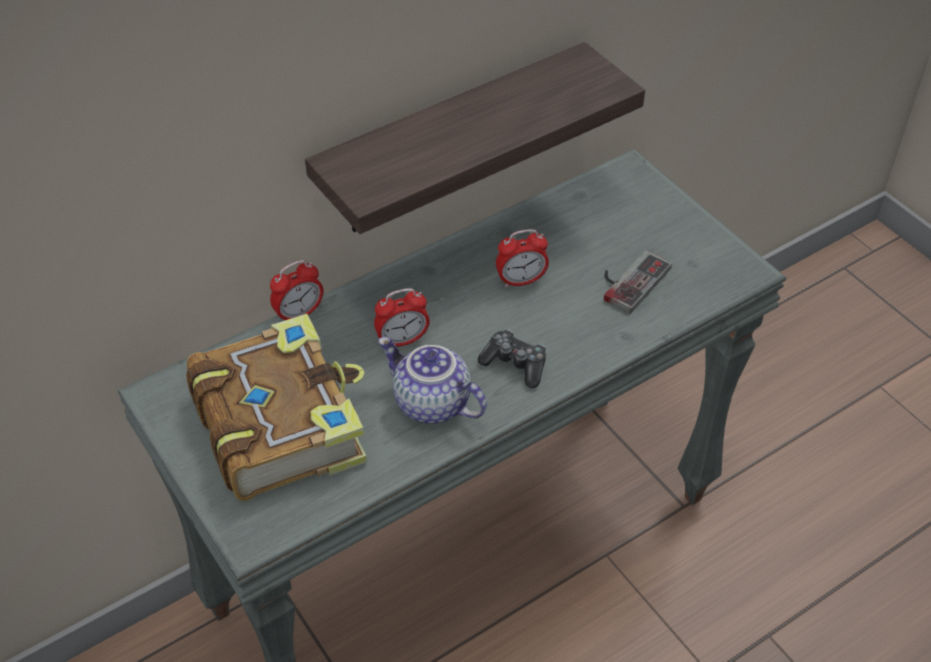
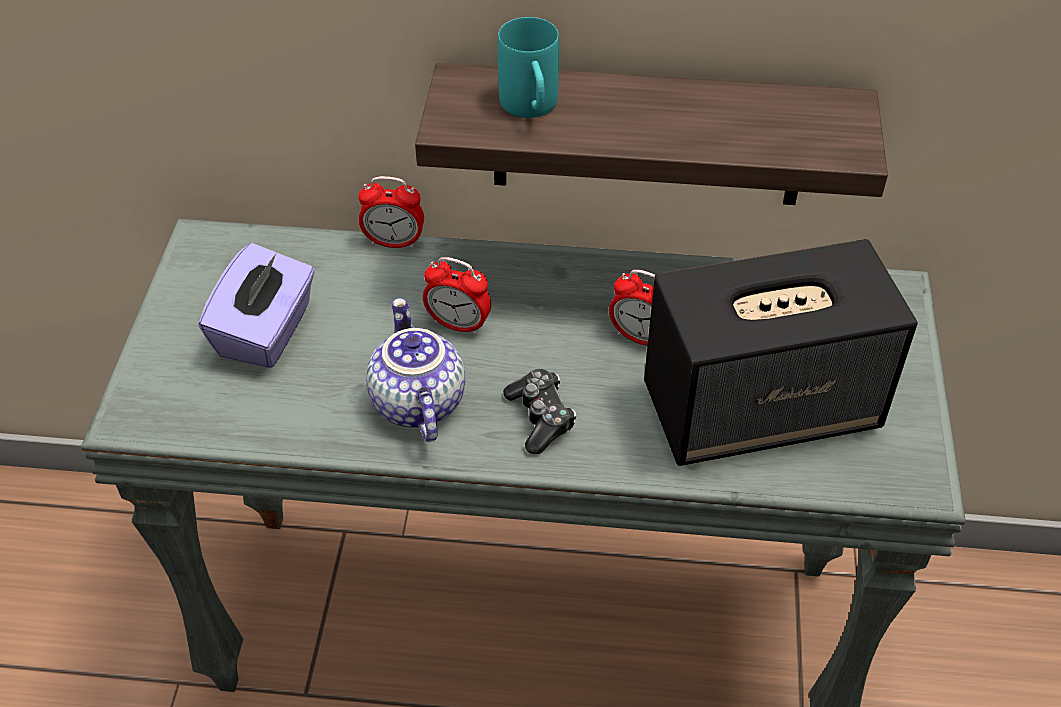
camera: 40 degrees right, 0 degrees up
book [186,314,367,501] -> purple tissue box [199,243,315,368]
game controller [604,250,672,314] -> speaker [644,239,918,466]
none -> turquoise mug [498,17,559,118]

